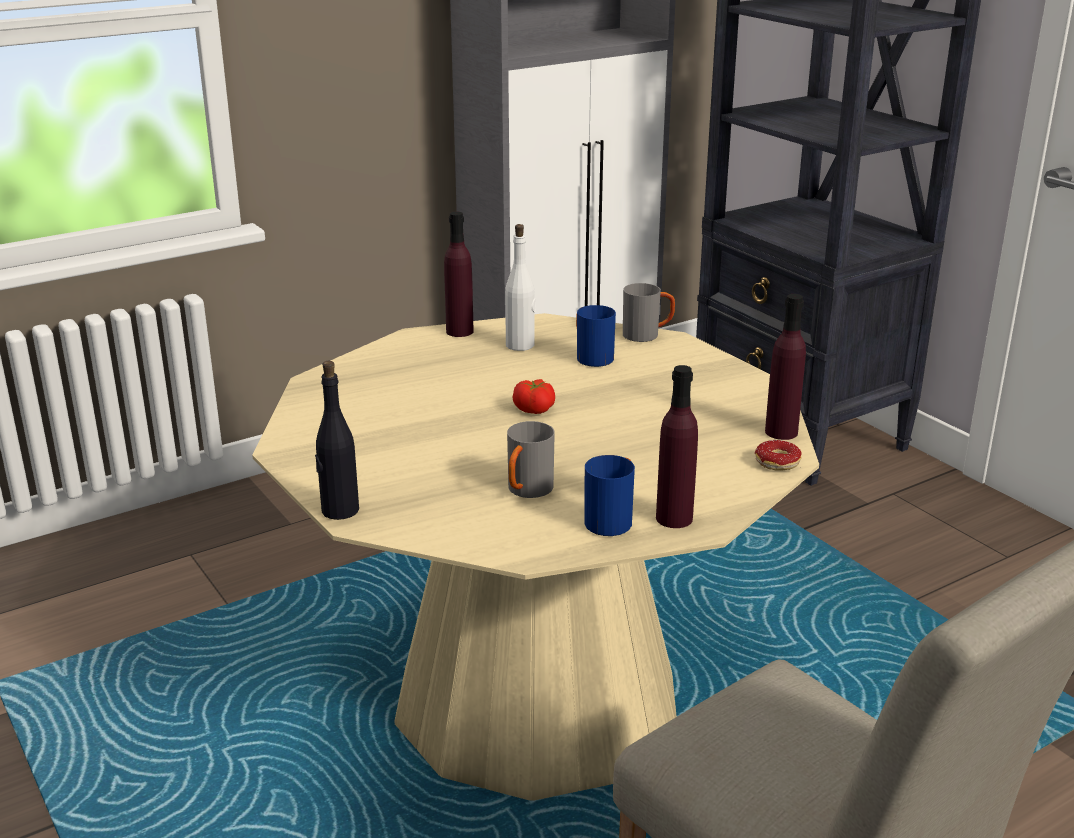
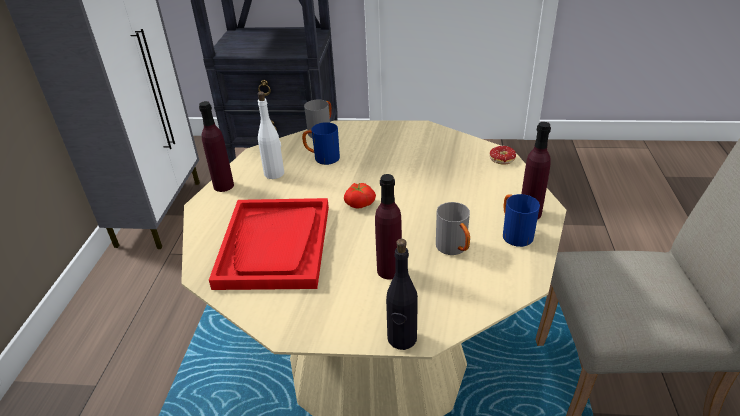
camera: 50 degrees left, 10 degrees up
purple bottle [765,294,806,440] -> purple bottle moved to [375,174,402,279]
none -> red tray [209,198,329,290]

